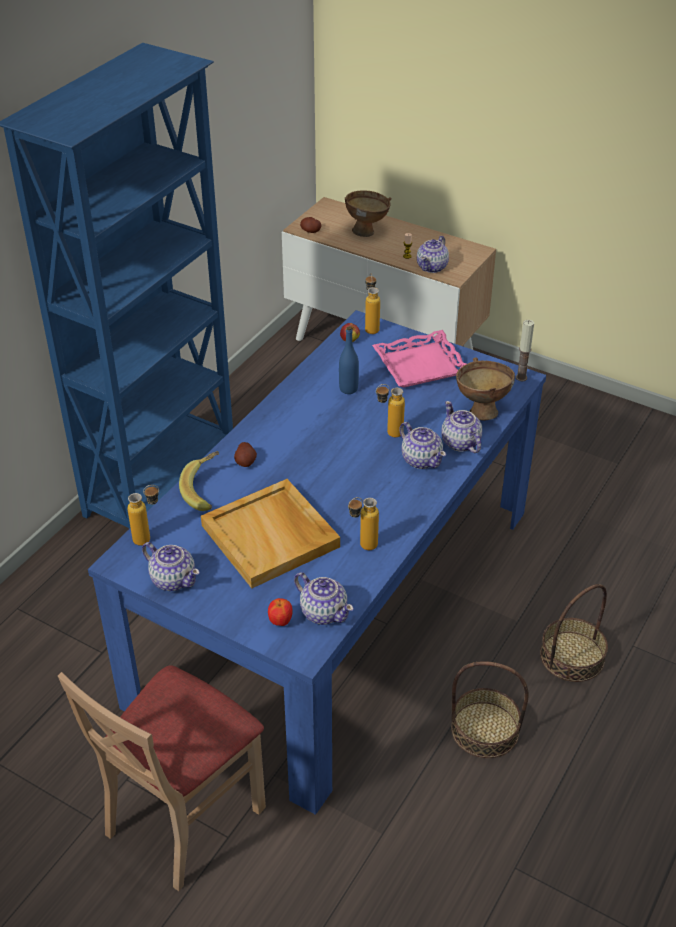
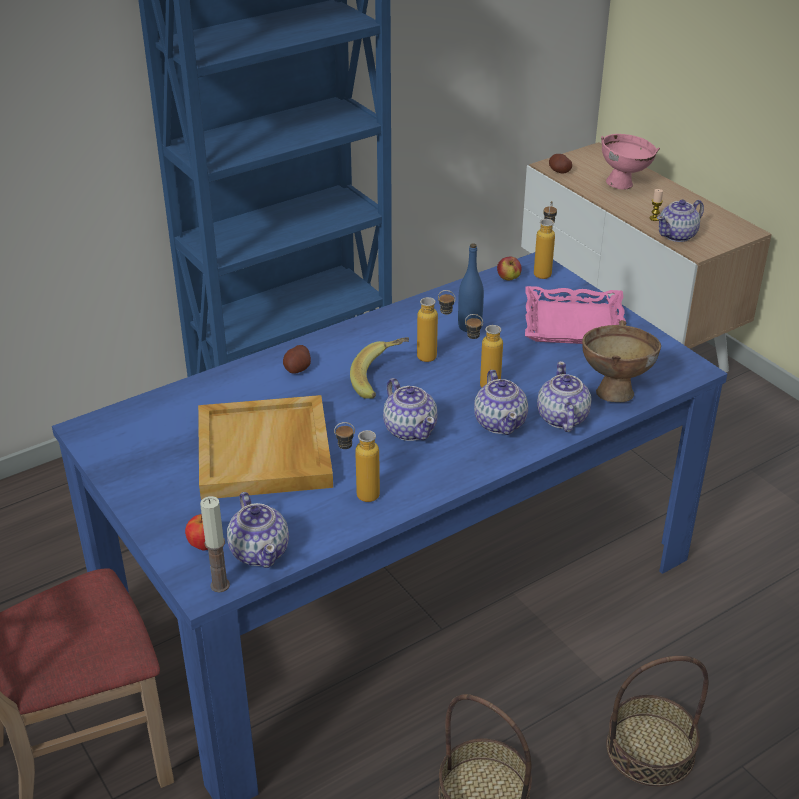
camera: 25 degrees right, 5 degrees down
bottle [127,485,159,546] -> bottle moved to [417,290,456,362]
teapot [142,542,200,591] -> teapot moved to [383,378,437,441]
banana [179,451,219,511] -> banana moved to [350,337,409,399]
brown bowl [345,190,391,237] -> pink bowl [601,134,660,190]
candle [516,320,534,381] -> candle moved to [200,496,230,592]

